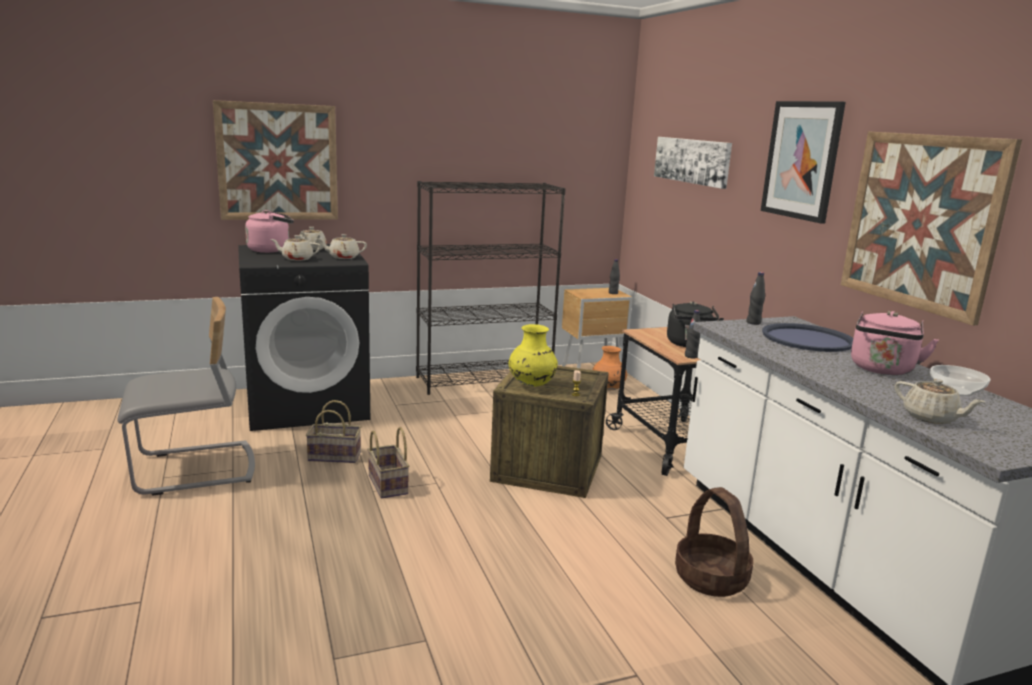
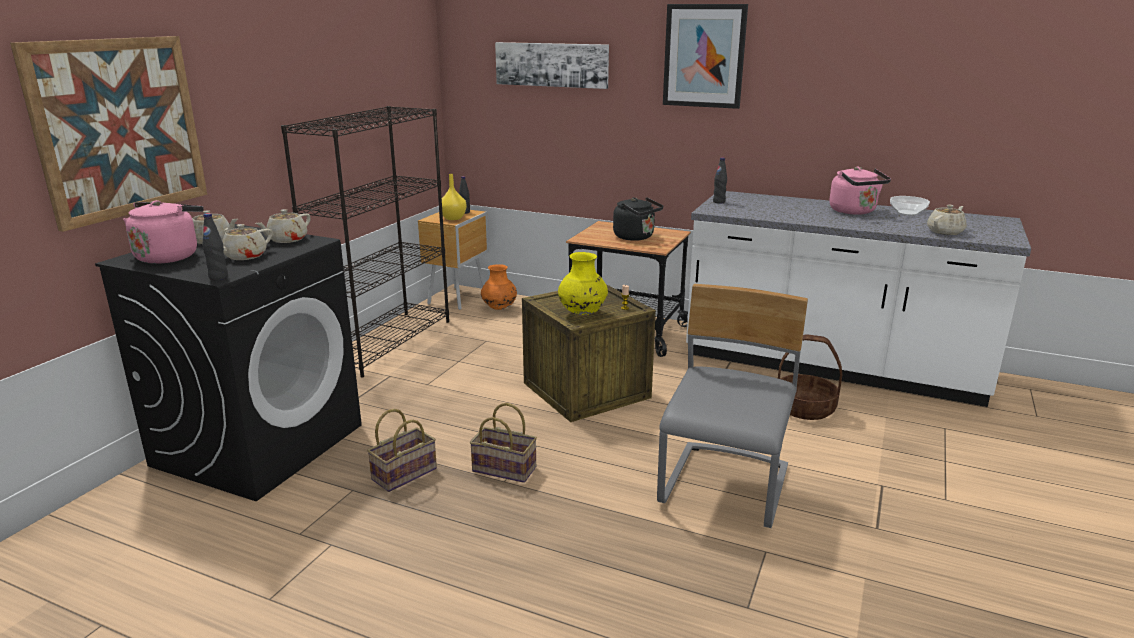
camera: 45 degrees left, 5 degrees up
grey chair [118,297,255,496] -> grey chair moved to [657,284,808,528]
black bottle [685,310,700,359] -> black bottle moved to [202,213,228,280]
blue tray [762,323,853,352] -> none
picture [841,131,1022,325] -> none
beige teapot [895,379,985,424] -> beige teapot turned 45 degrees counterclockwise [927,205,967,235]
none -> yellow vase [442,174,467,220]

